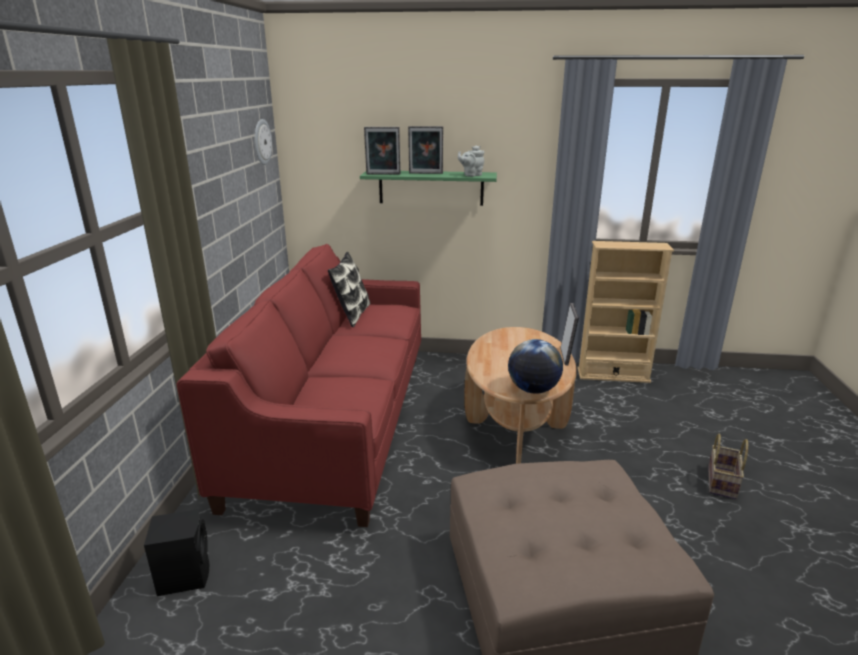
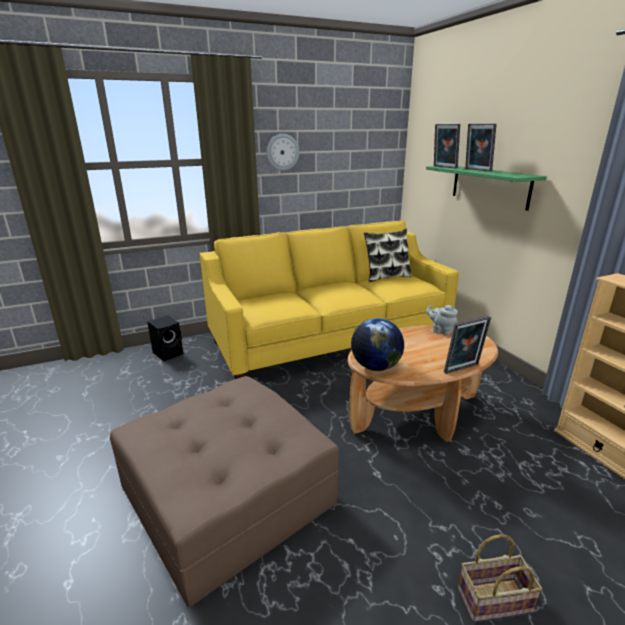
camera: 60 degrees right, 0 degrees up
red sofa [177,244,421,527] -> yellow sofa [199,220,459,379]
wall clock [254,119,272,165] -> wall clock moved to [266,134,299,171]
grey teapot [458,146,484,177] -> grey teapot moved to [426,305,458,335]

